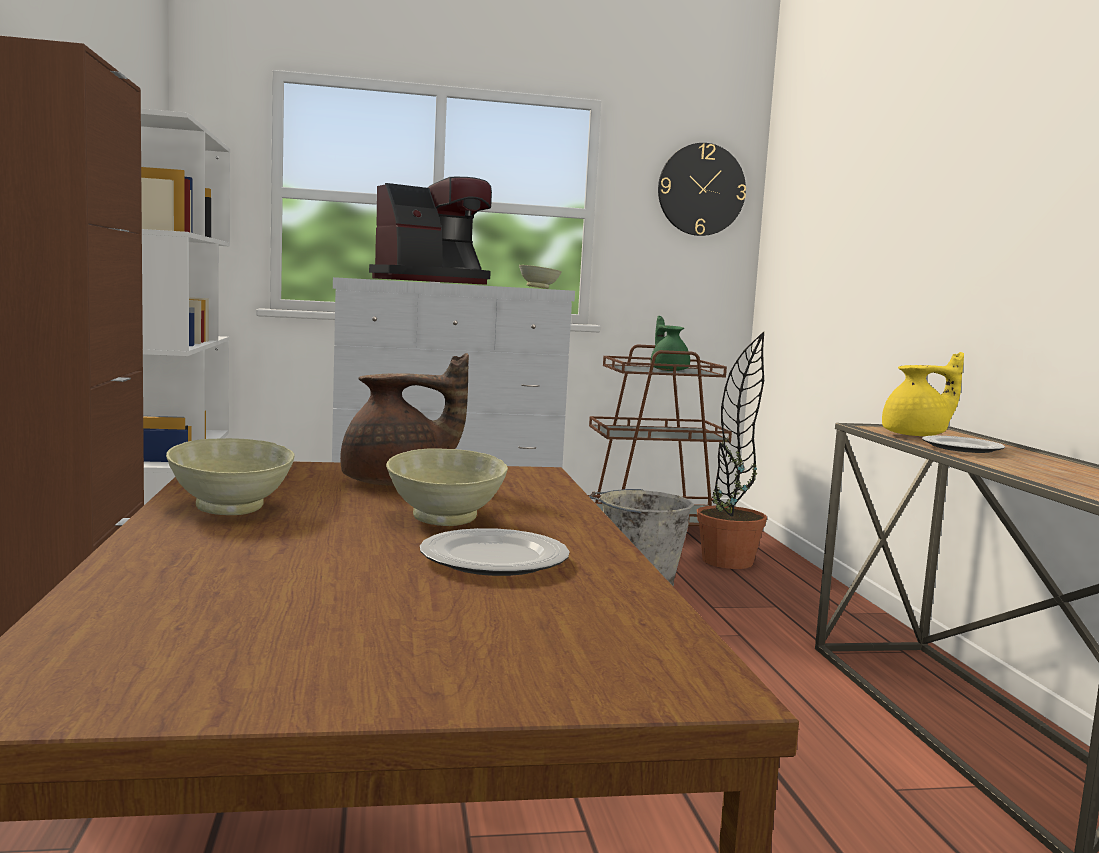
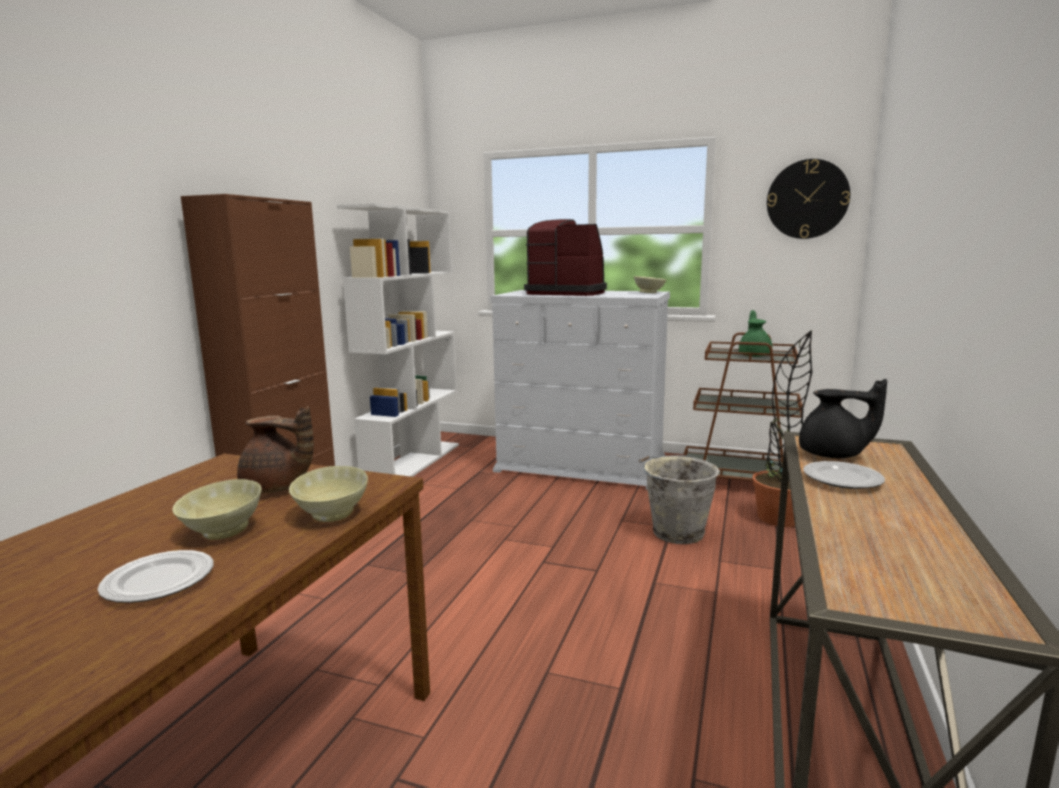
camera: 30 degrees right, 5 degrees up
beige bowl [166,438,295,515] -> beige bowl moved to [289,466,368,522]
coffee machine [369,177,492,285] -> coffee machine turned 150 degrees counterclockwise [524,219,607,296]
yellow teapot [882,352,964,436] -> black teapot [799,379,887,458]

